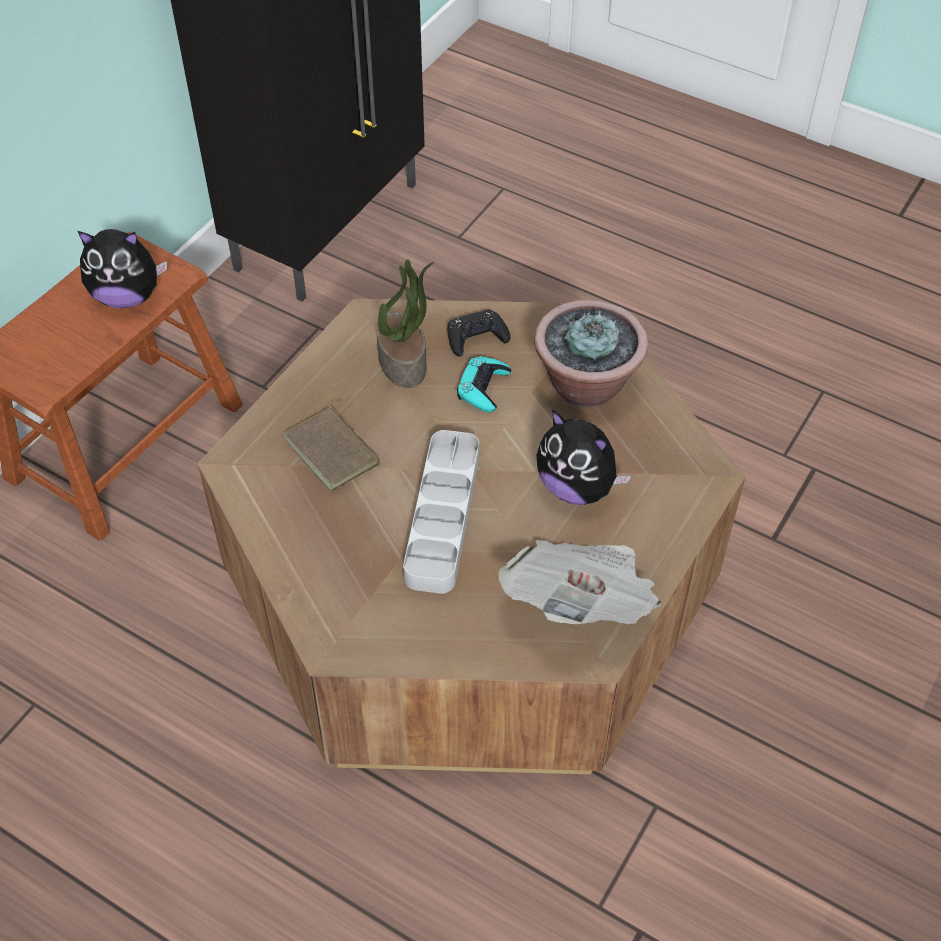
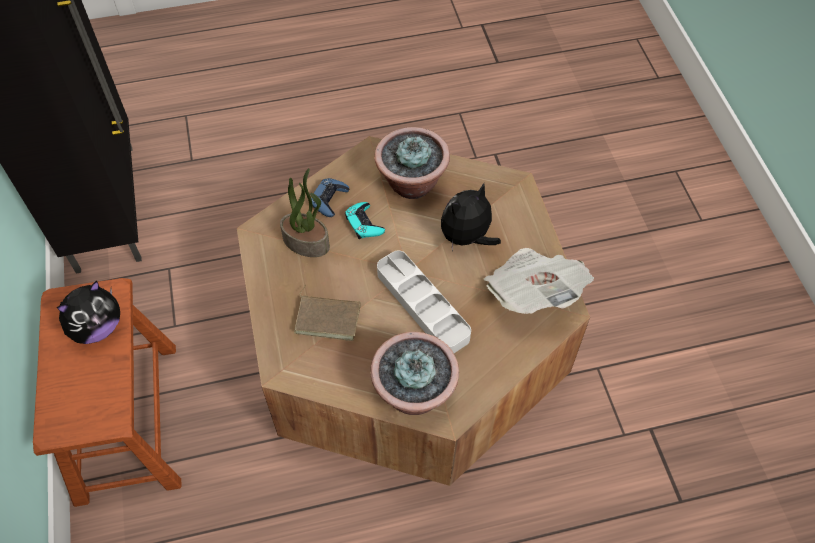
camera: 45 degrees left, 5 degrees up
black game controller [447,310,511,357] -> blue game controller [311,178,349,217]
plush toy [536,410,631,505] -> plush toy turned 150 degrees clockwise [441,183,501,251]
none -> potted plant [370,332,459,415]

